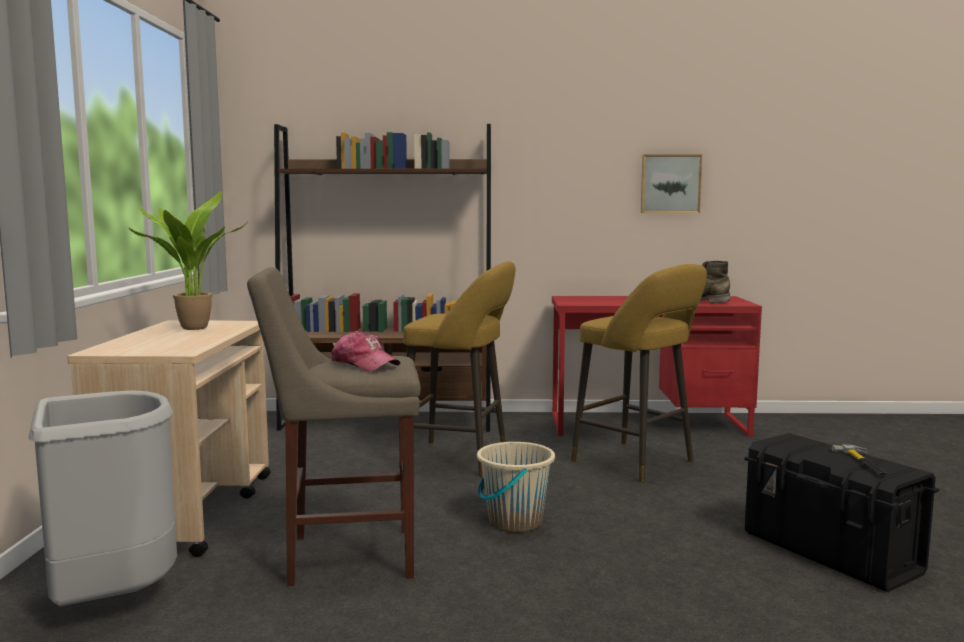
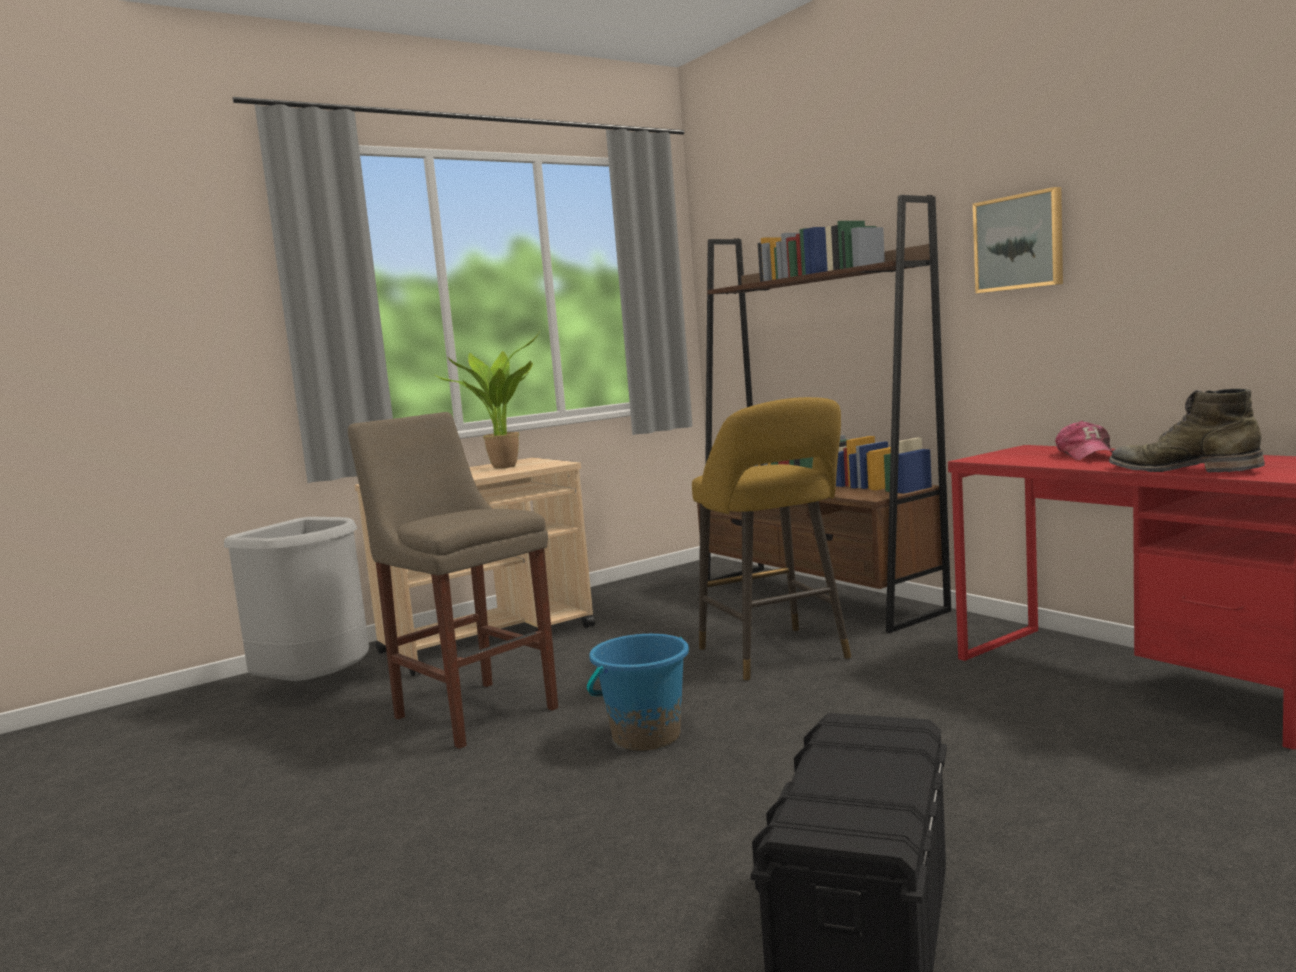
camera: 55 degrees right, 0 degrees up
cap [331,331,400,371] -> cap moved to [1055,421,1113,460]
beige bucket [477,442,555,533] -> blue bucket [587,634,689,751]
yellow stool [571,264,707,482] -> none
picture [641,154,702,213] -> picture moved to [973,187,1063,293]
hammer [832,444,887,476] -> none

